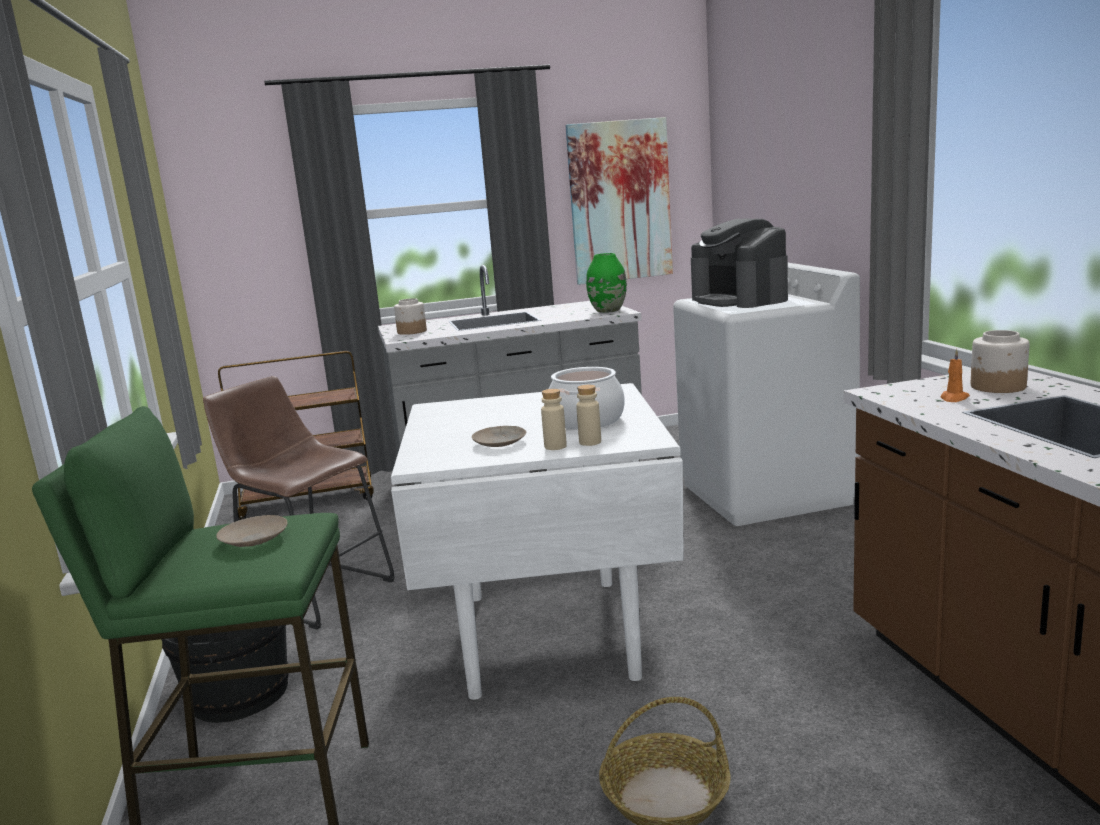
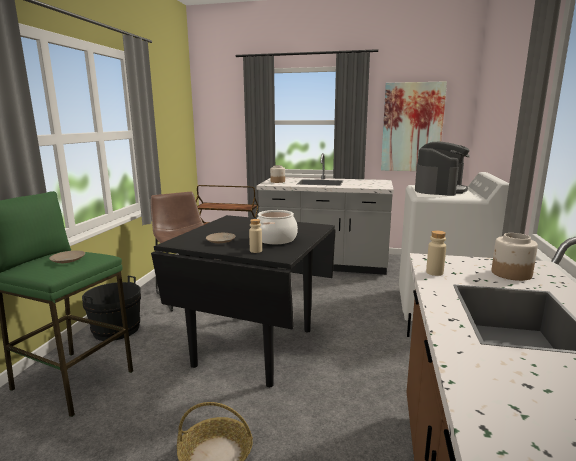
camera: 25 degrees right, 0 degrees up
white dining table [391,383,684,700] -> black dining table [151,215,336,387]
beige bottle [541,389,567,450] -> beige bottle moved to [426,230,446,276]
green vase [586,253,627,313] -> none
coffee machine [691,219,788,308] -> coffee machine turned 150 degrees counterclockwise [415,141,470,196]
orange candle [941,349,970,402] -> none

